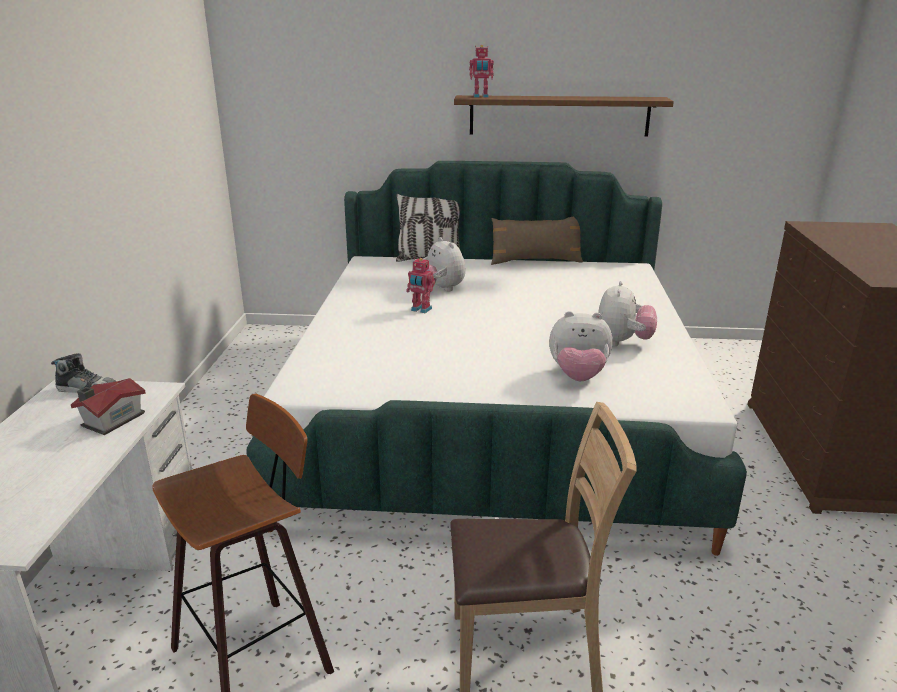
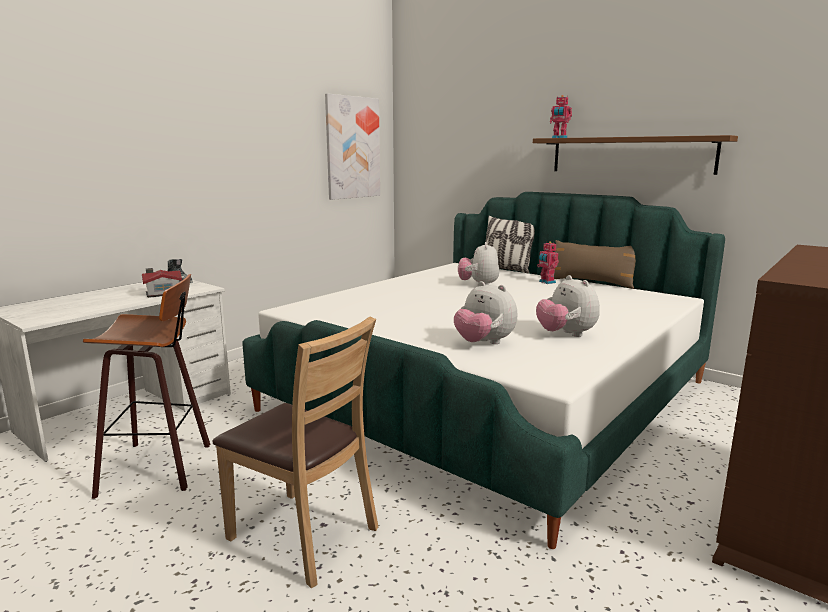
camera: 35 degrees right, 10 degrees down
toy robot [406,258,435,313] -> toy robot moved to [537,241,559,284]
plush toy [598,281,657,346] -> plush toy turned 105 degrees clockwise [536,275,600,337]
none -> picture [325,93,380,200]

